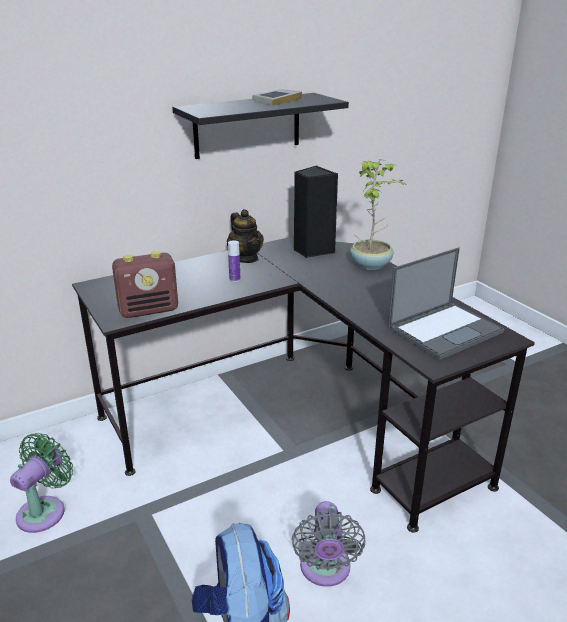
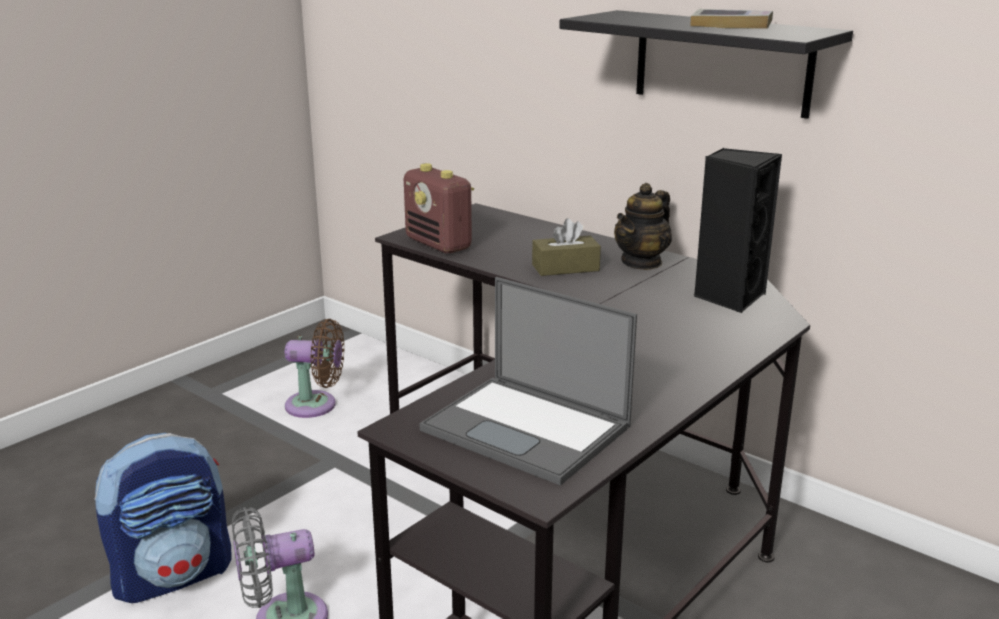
camera: 70 degrees right, 5 degrees down
green fan [10,433,73,533] -> brown fan [285,319,345,418]
bottle [228,240,240,282] -> brown tissue box [532,218,601,276]
potted plant [350,159,405,270] -> none

